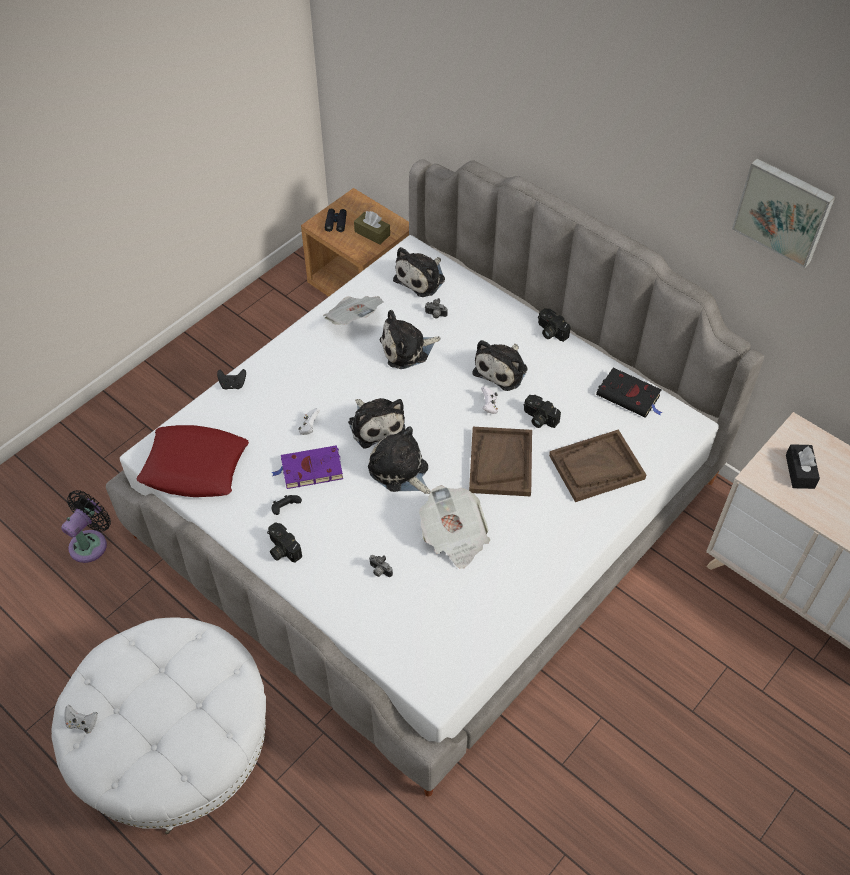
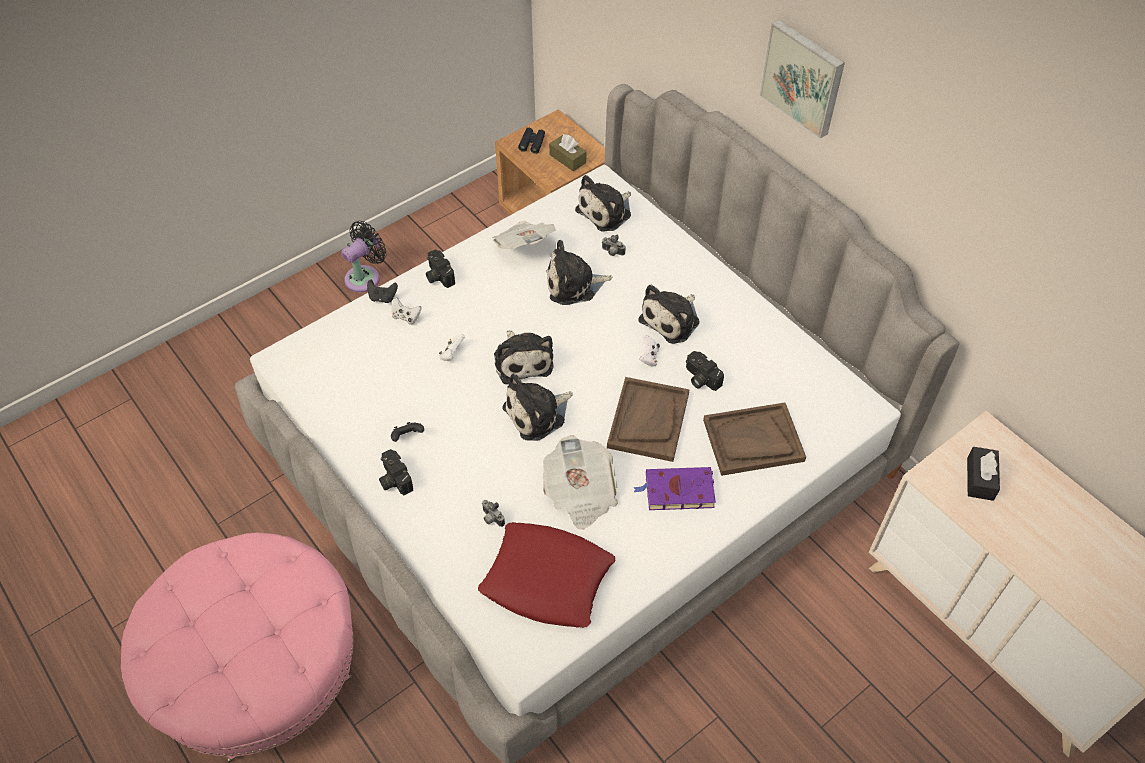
camera: 10 degrees right, 0 degrees up
white ottoman [51,617,266,835] -> pink ottoman [121,532,353,763]
black fan [61,490,111,563] -> black fan moved to [341,221,387,292]
white game controller [64,705,98,733] -> white game controller moved to [392,297,422,325]
red pillow [136,425,249,497] -> red pillow moved to [478,522,615,628]
purple book [272,445,343,489] -> purple book moved to [633,467,716,510]
plush toy [368,426,431,494] -> plush toy turned 90 degrees counterclockwise [502,373,573,441]
camera [538,308,571,342] -> camera moved to [426,249,455,288]
black book [596,368,663,418] -> none
picture [732,158,835,268] -> picture moved to [760,19,845,139]

